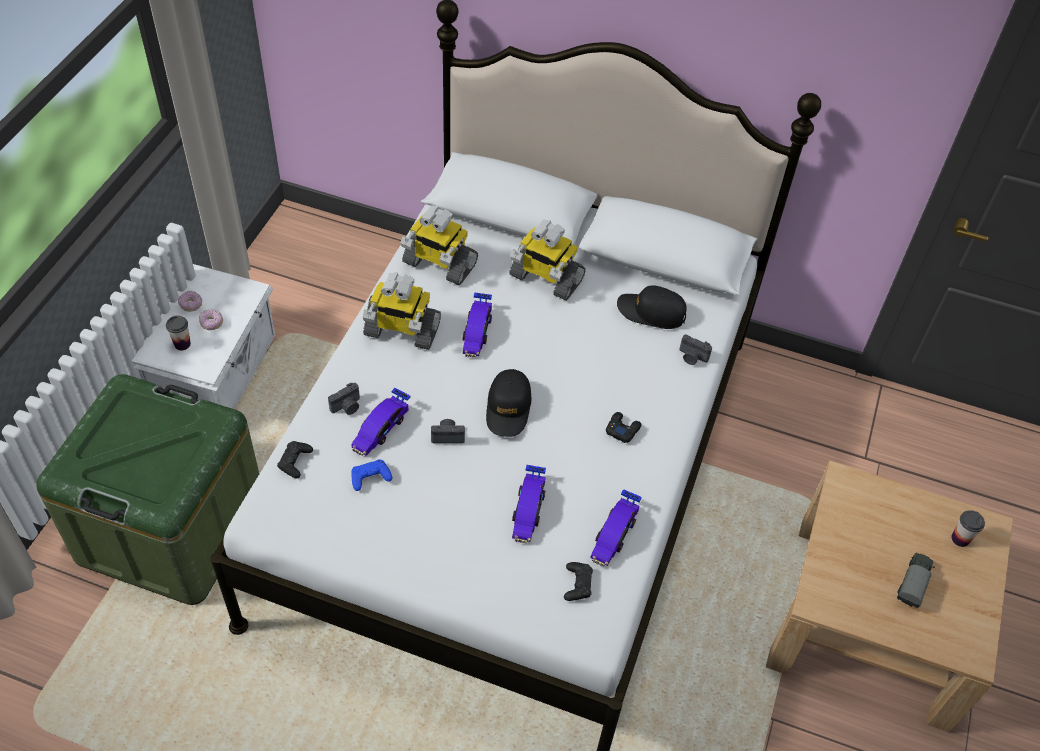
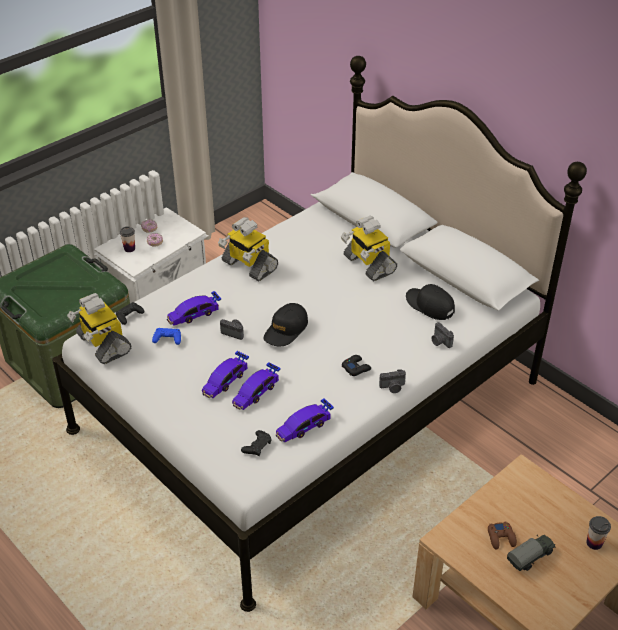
camera: 30 degrees right, 10 degrees down
camera [328,382,360,415] -> camera moved to [379,369,406,393]
toy robot [401,205,478,285] -> toy robot moved to [67,293,132,364]
toy car [463,292,492,357] -> toy car moved to [202,351,249,398]
none -> brown game controller [488,522,517,549]

